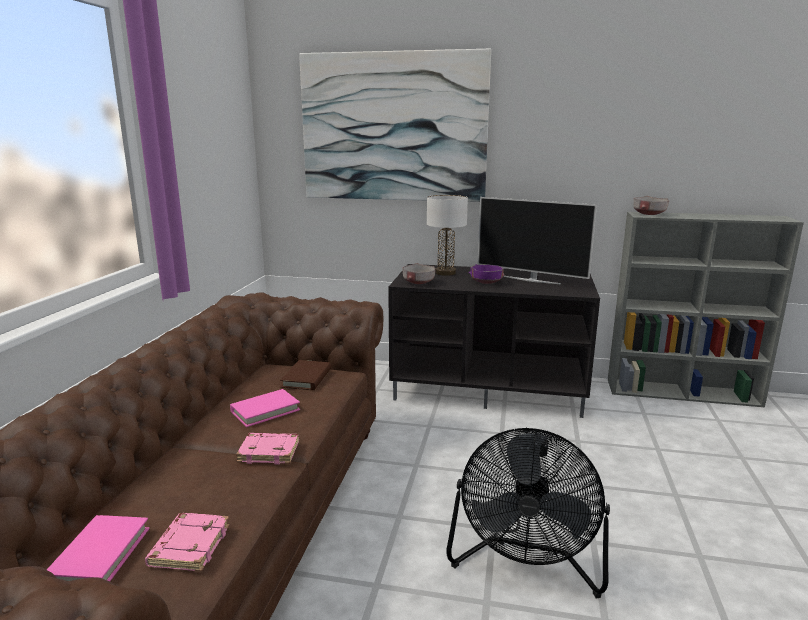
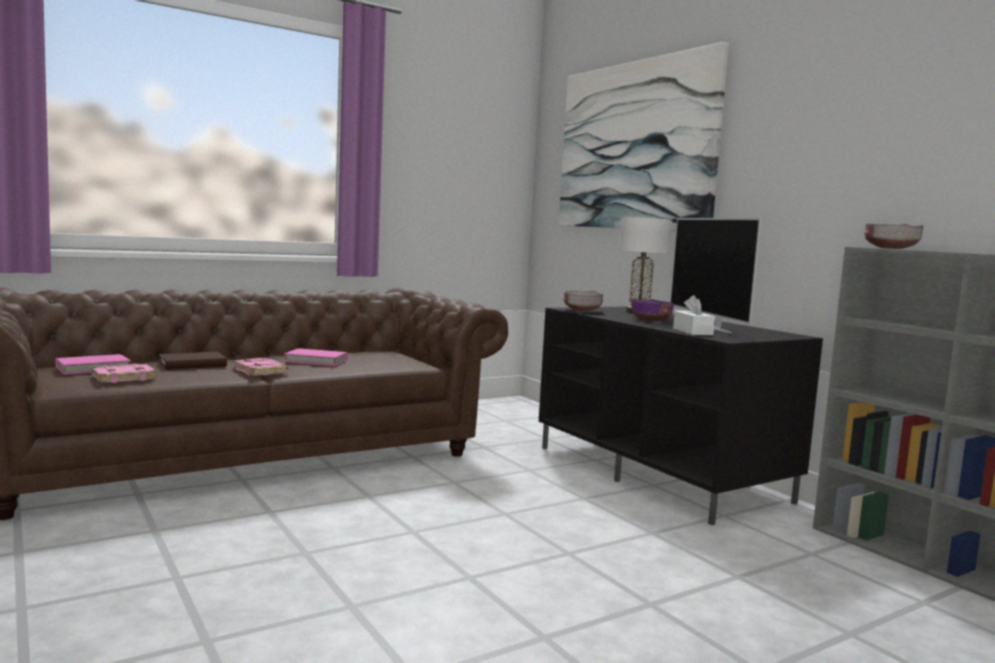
camera: 45 degrees right, 10 degrees down
brown book [280,360,331,390] -> brown book moved to [159,352,227,370]
black fan [446,428,610,599] -> none
none -> white tissue box [673,295,715,335]

